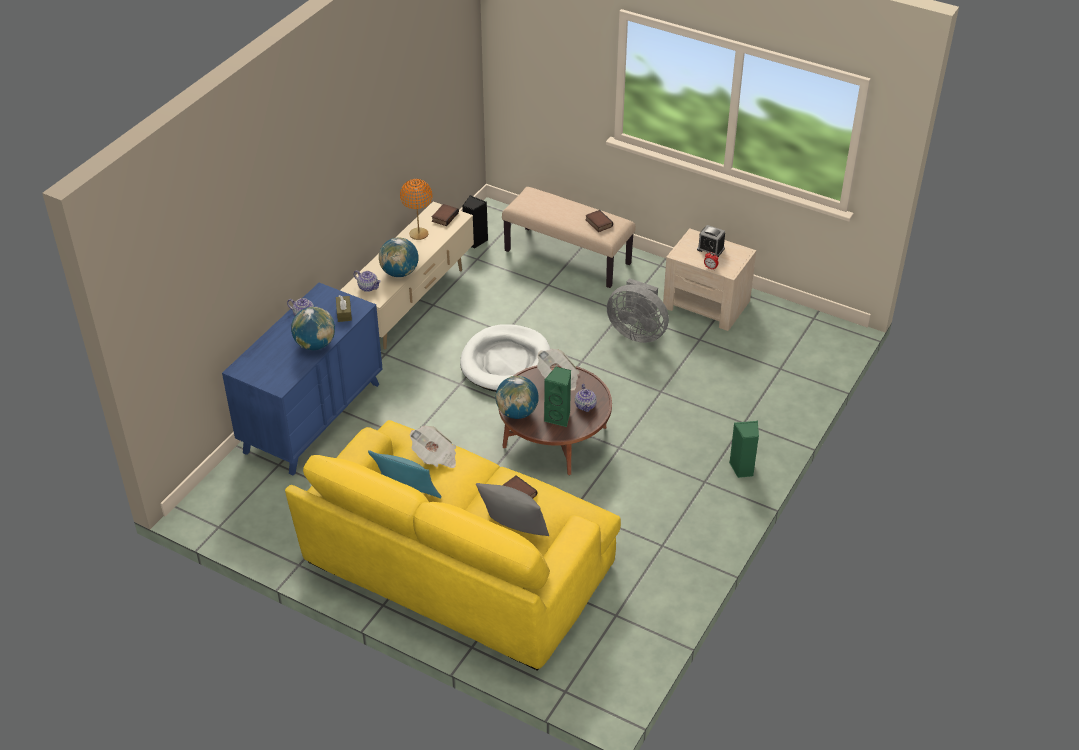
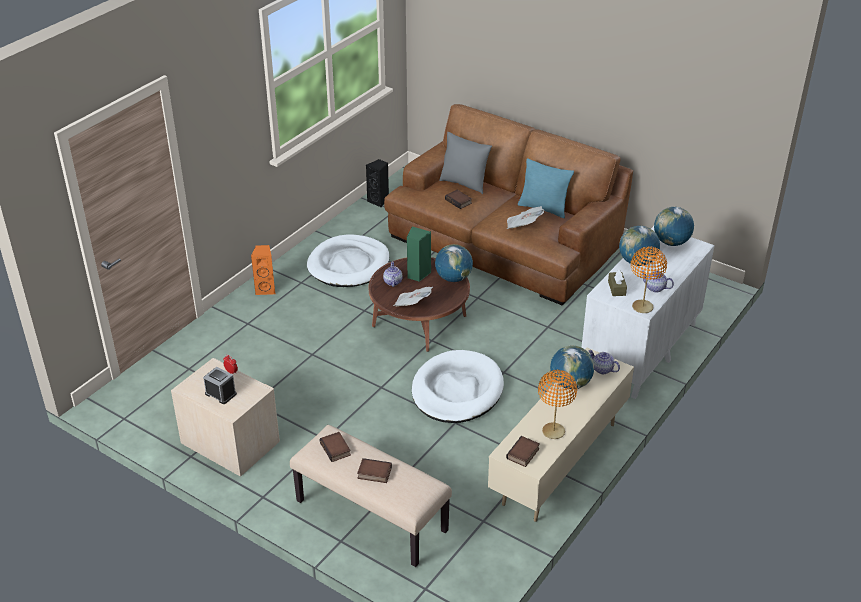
camera: 175 degrees left, 5 degrees down
blue dresser [222,283,383,475] -> white dresser [581,226,715,399]
yellow sofa [285,420,621,671] -> brown sofa [384,104,633,306]
black speaker [462,195,488,249] -> black speaker moved to [366,159,389,207]
grey fan [607,278,669,343] -> none
green speaker [729,421,759,478] -> orange speaker [251,245,275,295]
none -> white dog bed [307,234,390,287]
none -> book [357,458,392,483]
none -> orange table lamp [631,246,667,313]
none -> globe [654,207,694,246]

